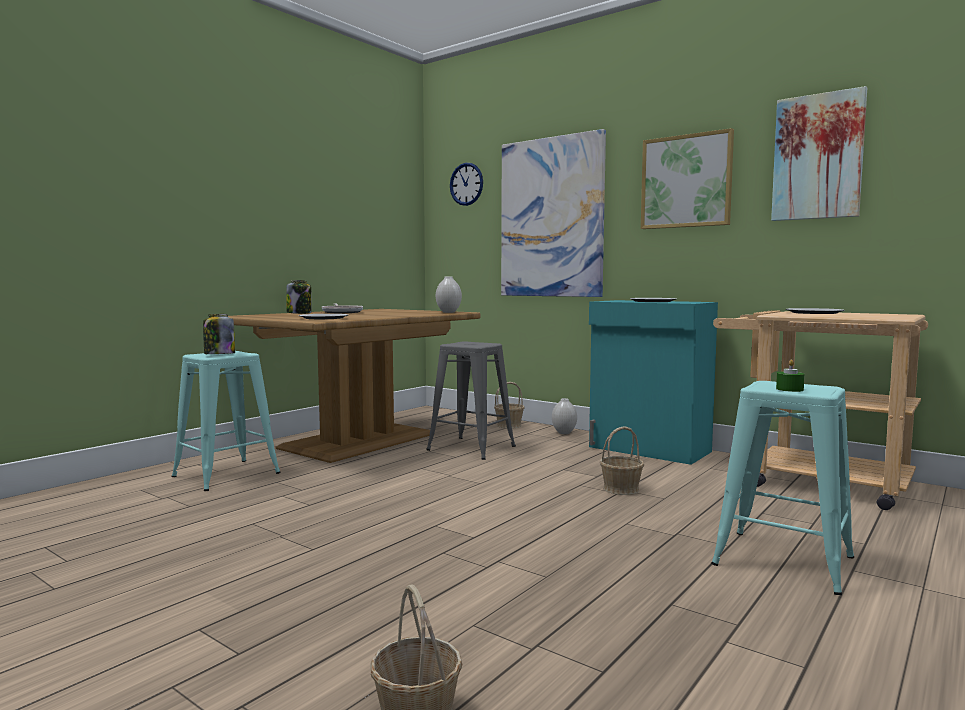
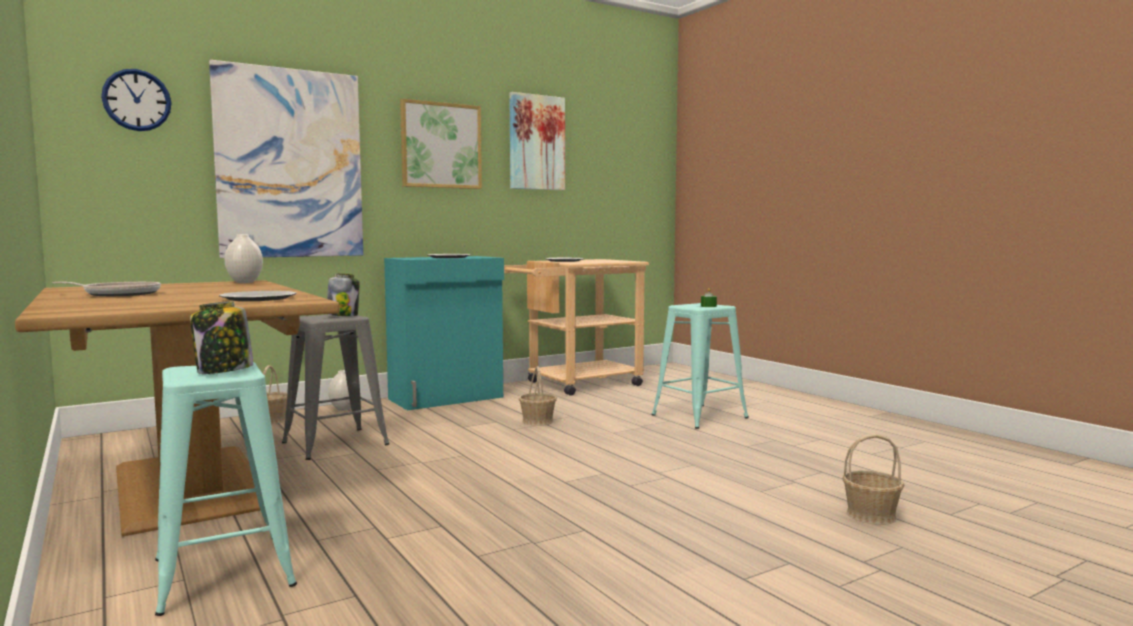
camera: 70 degrees left, 0 degrees up
jar [286,280,311,314] -> jar moved to [327,274,359,316]

